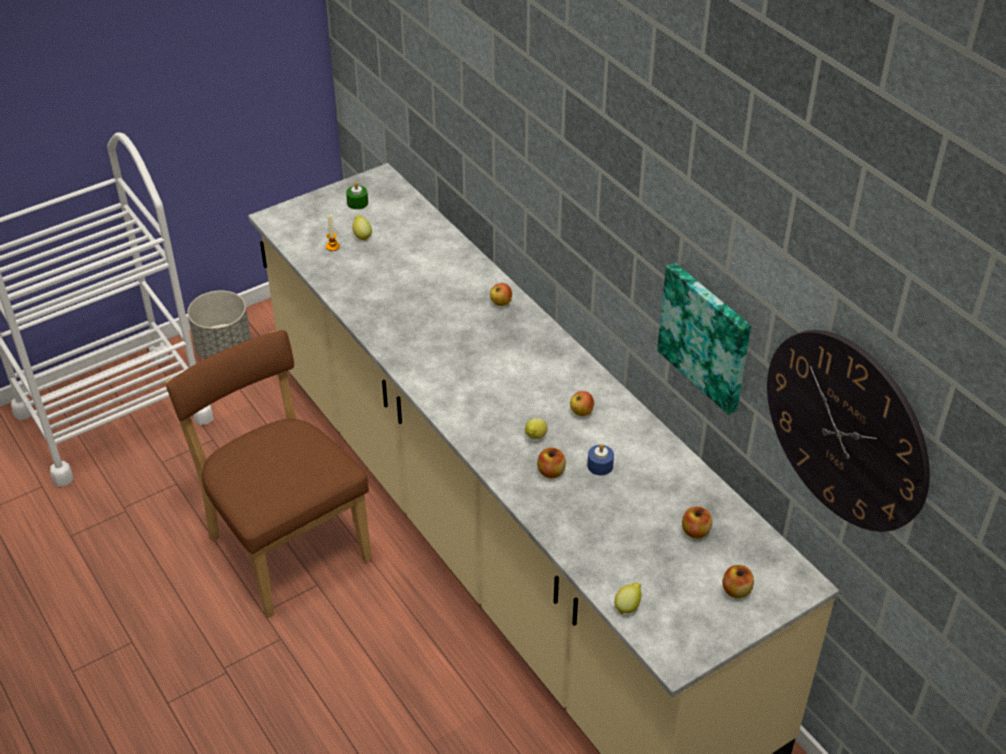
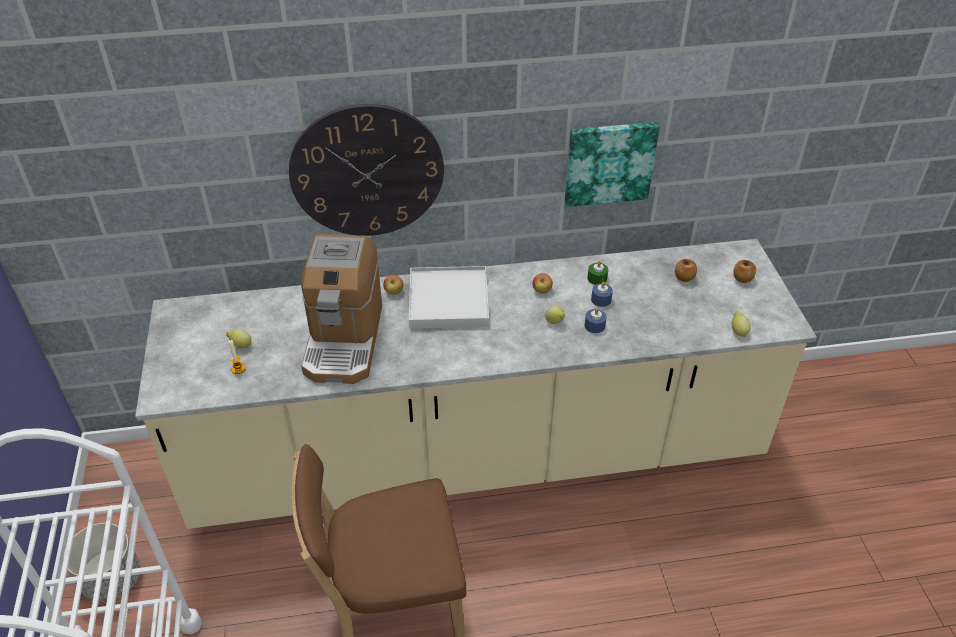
camera: 65 degrees left, 0 degrees up
green candle [346,182,368,209] -> green candle moved to [587,261,608,285]
apple [537,447,566,479] -> blue candle [585,308,607,333]
wall clock [767,330,930,532] -> wall clock moved to [289,104,444,236]
none -> coffee machine [301,234,382,384]
none -> white tray [409,266,489,329]

